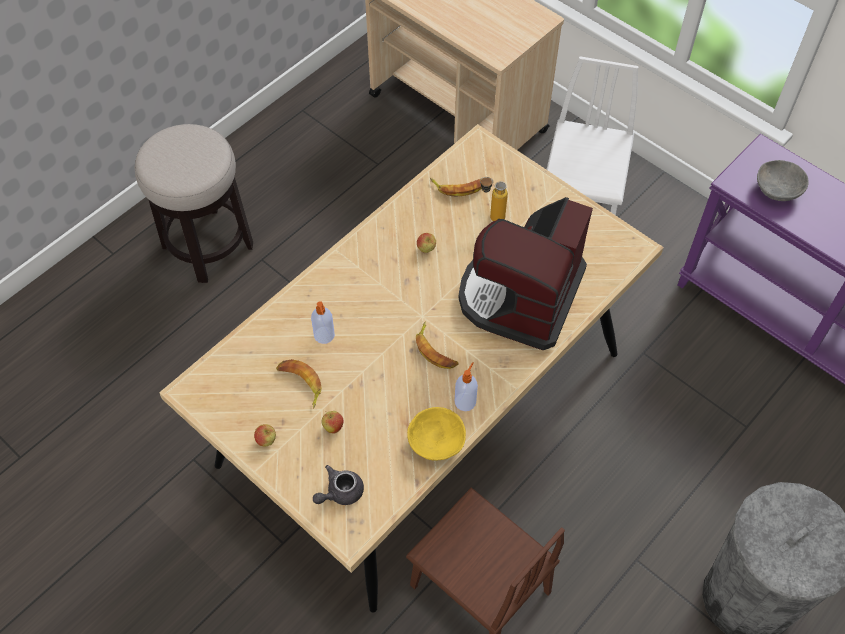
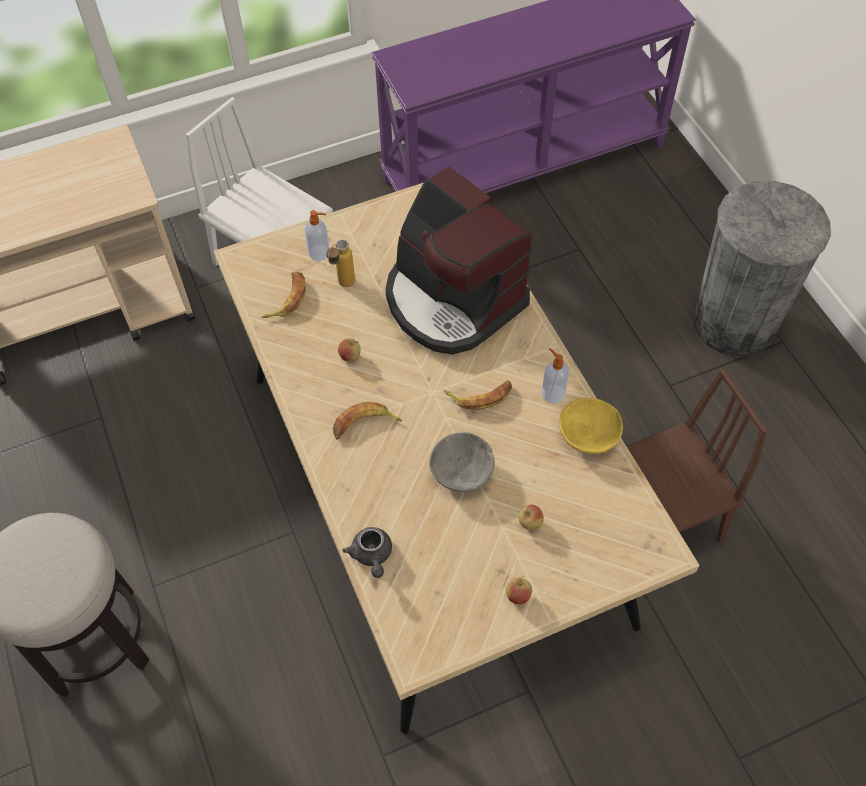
camera: 65 degrees left, 0 degrees up
banana [276,359,322,409] -> banana moved to [333,402,402,440]
soap dispenser [311,301,335,344] -> soap dispenser moved to [305,210,329,261]
grey teapot [313,465,364,505] -> grey teapot moved to [343,527,392,578]
grey bowl [757,160,809,201] -> grey bowl moved to [429,432,495,492]

